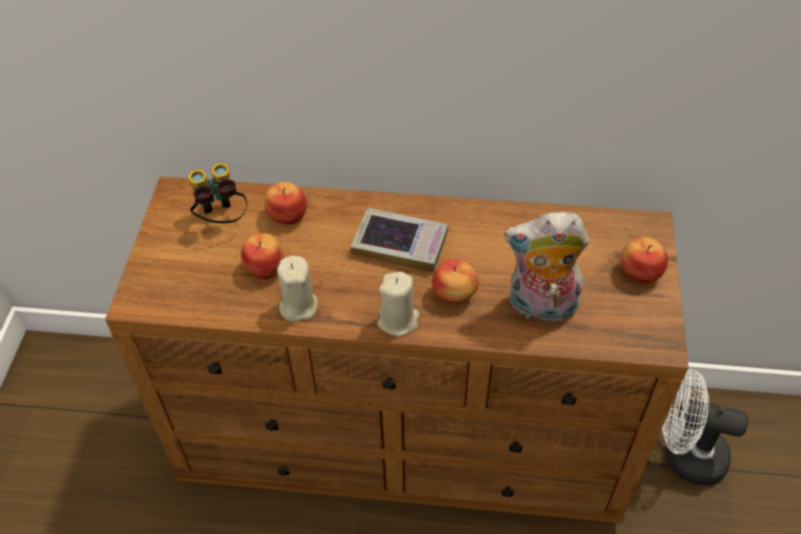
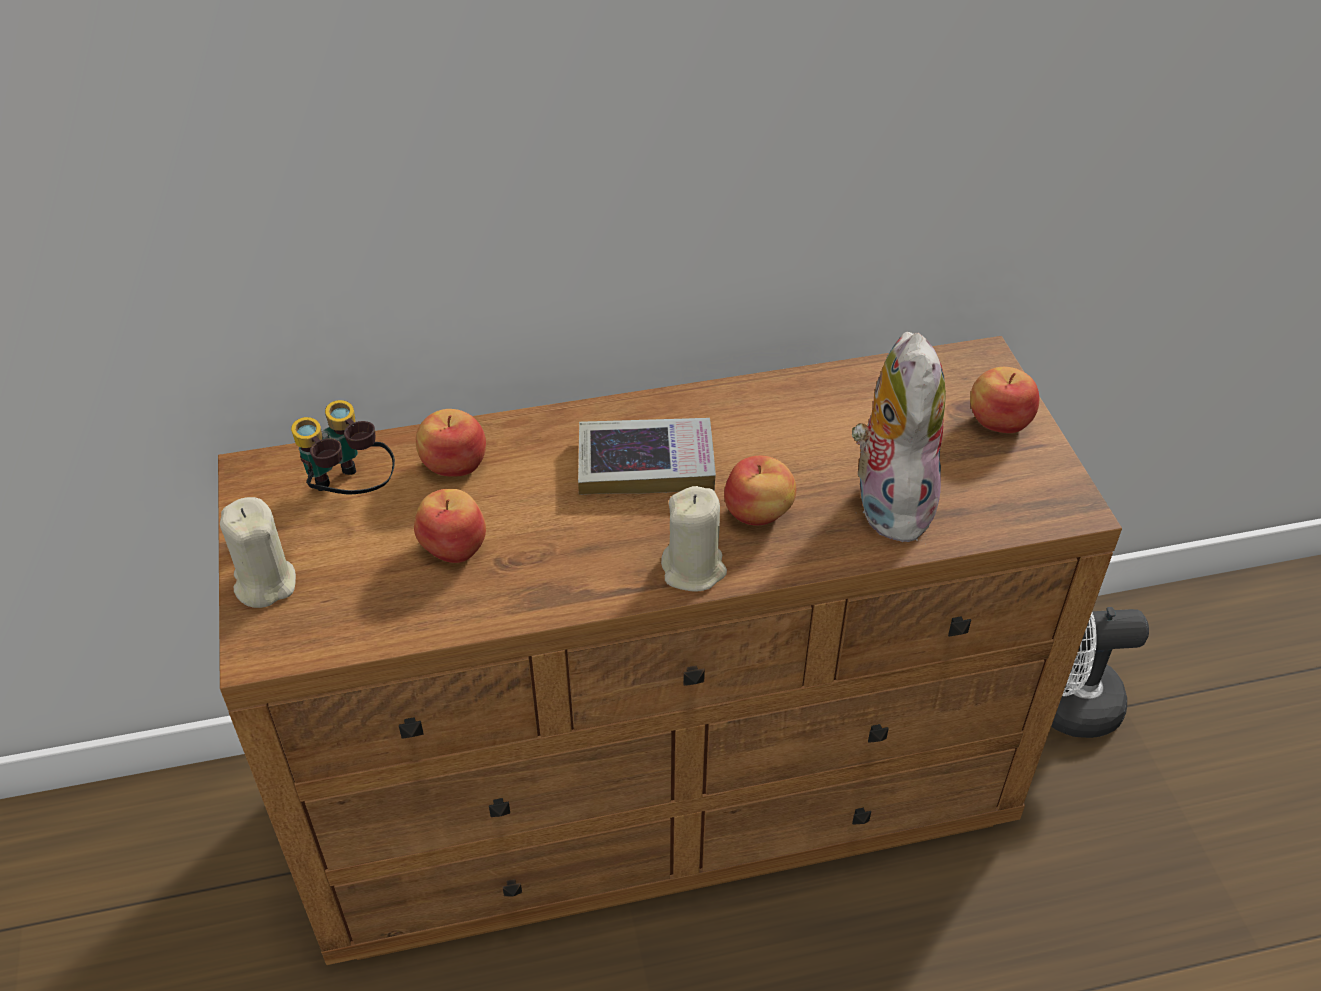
camera: 20 degrees left, 5 degrees down
beige candle [277,256,318,322] -> beige candle moved to [220,497,296,608]
plush toy [504,212,589,322] -> plush toy turned 105 degrees clockwise [852,332,946,542]

